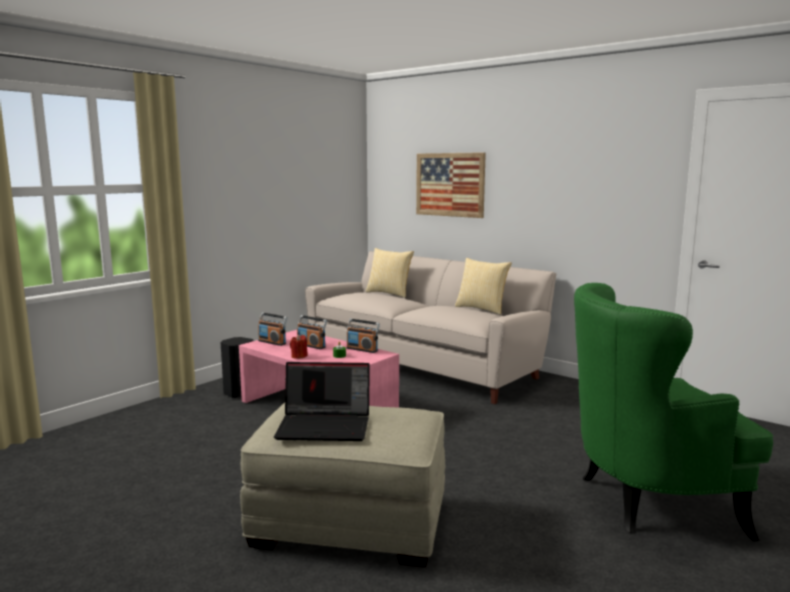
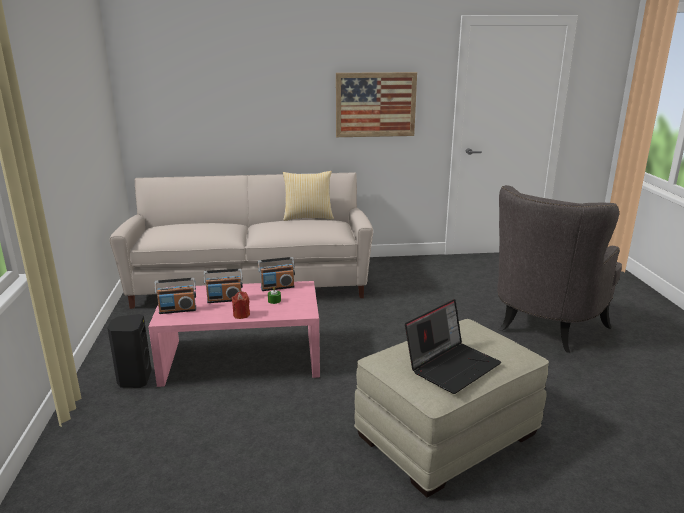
camera: 45 degrees left, 10 degrees up
pillow [366,248,414,298] -> none
picture [416,152,486,218] -> picture moved to [336,72,417,137]
green armchair [574,283,773,542] -> grey armchair [497,185,622,353]

